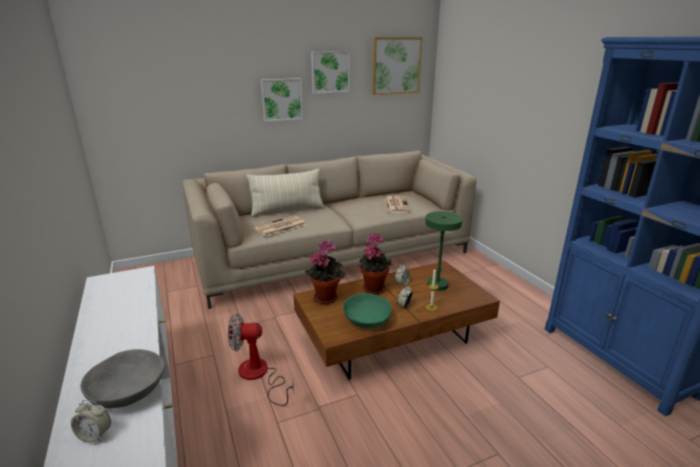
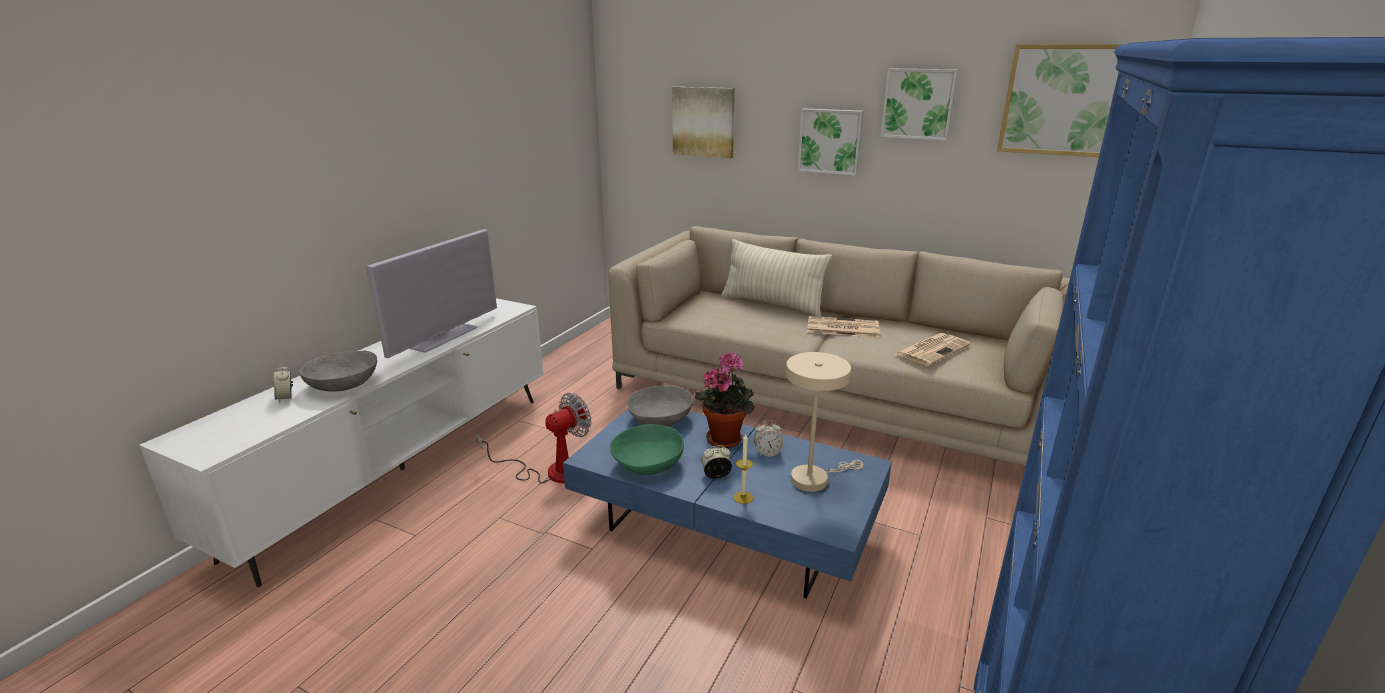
camera: 50 degrees right, 0 degrees up
fan [228,313,294,406] -> fan turned 90 degrees clockwise [476,393,591,483]
newspaper [254,215,307,236] -> newspaper moved to [807,316,879,338]
brown coffee table [293,261,500,380] -> blue coffee table [563,409,892,599]
potted plant [305,240,345,304] -> grey bowl [627,385,693,426]
green table lamp [425,211,462,291] -> beige table lamp [786,352,863,492]
none -> television [366,229,497,358]
none -> picture [672,87,735,159]

